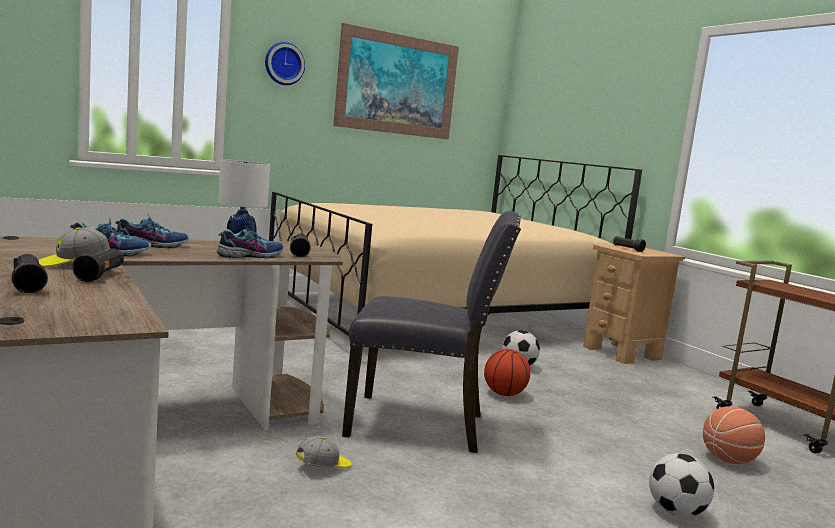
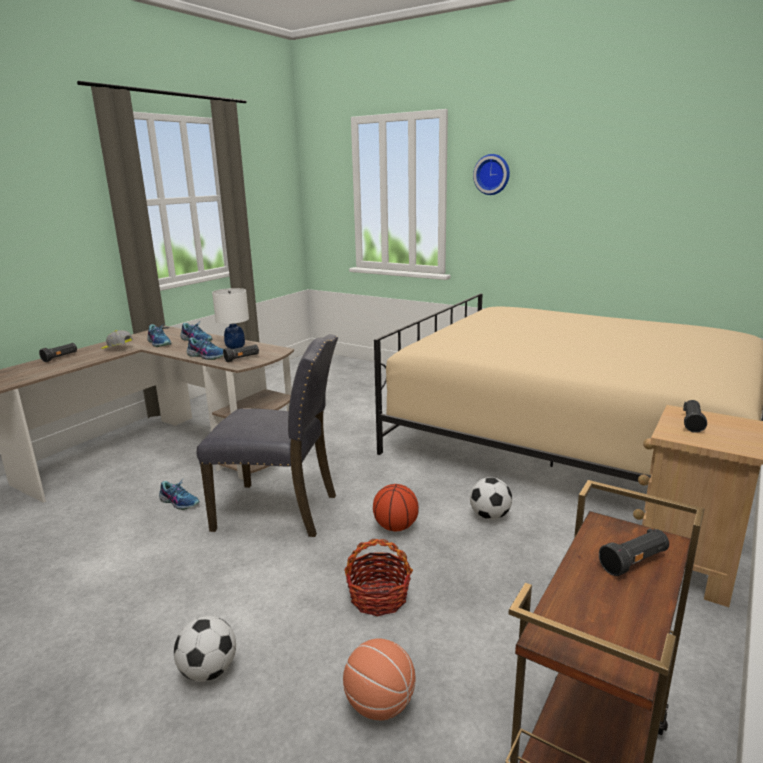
camera: 65 degrees right, 10 degrees up
black flashlight [72,249,124,282] -> black flashlight moved to [599,529,669,576]
cap [296,436,352,468] -> shoe [159,480,199,510]
picture [333,23,459,139] -> none
grey chair [342,211,521,453] -> grey chair turned 60 degrees counterclockwise [196,334,338,537]
none -> basket [344,539,413,616]

